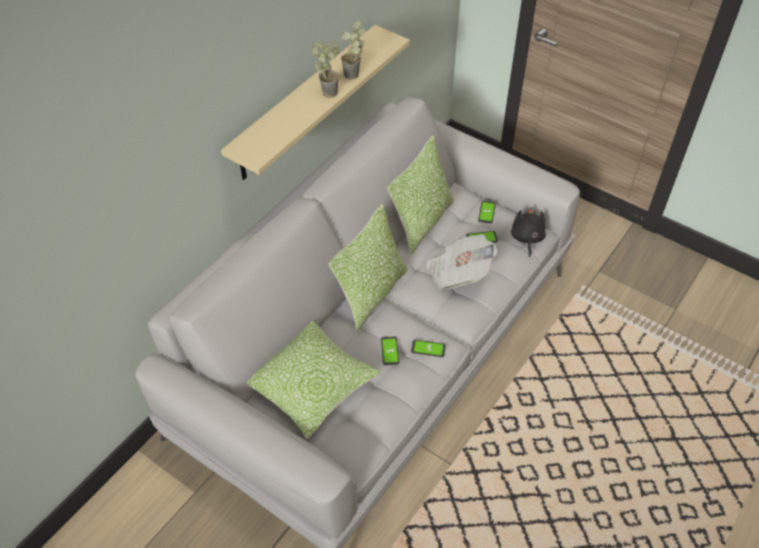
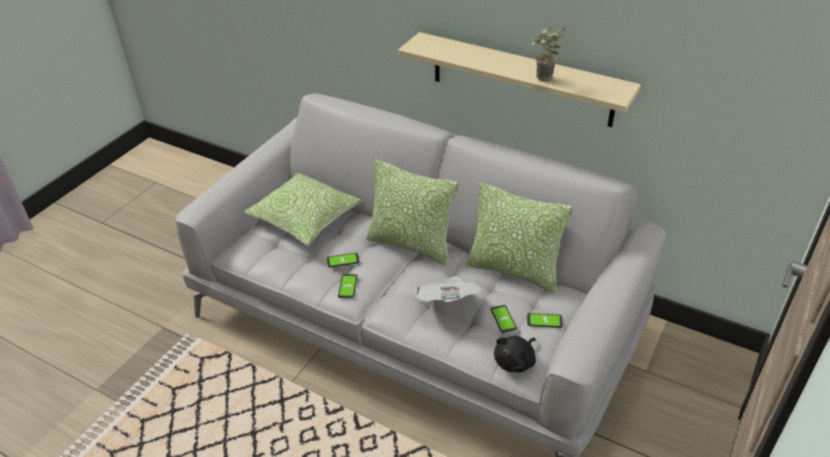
camera: 85 degrees right, 10 degrees down
potted plant [312,41,339,98] -> none
black plush toy [511,207,546,258] -> black plush toy turned 135 degrees clockwise [494,336,536,372]

